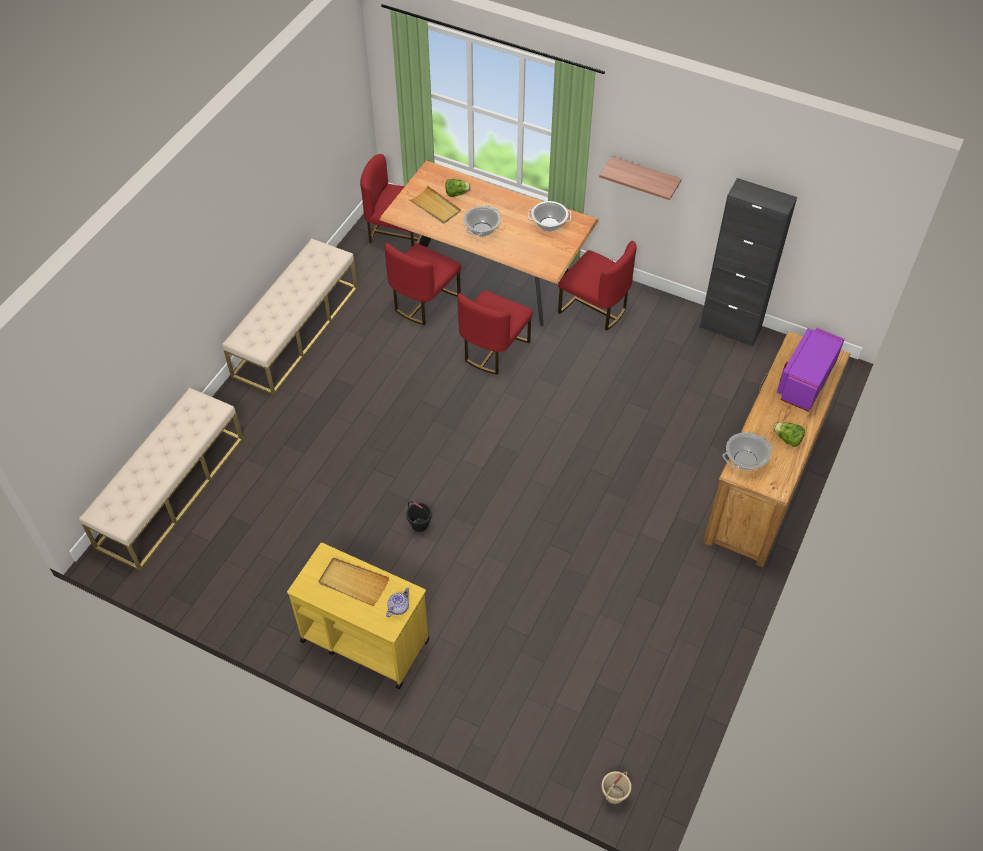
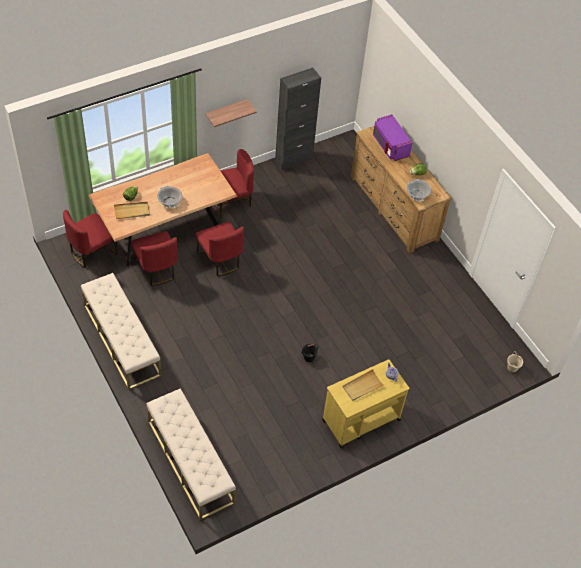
camera: 60 degrees left, 0 degrees up
cooking pot [528,201,572,231] -> none

